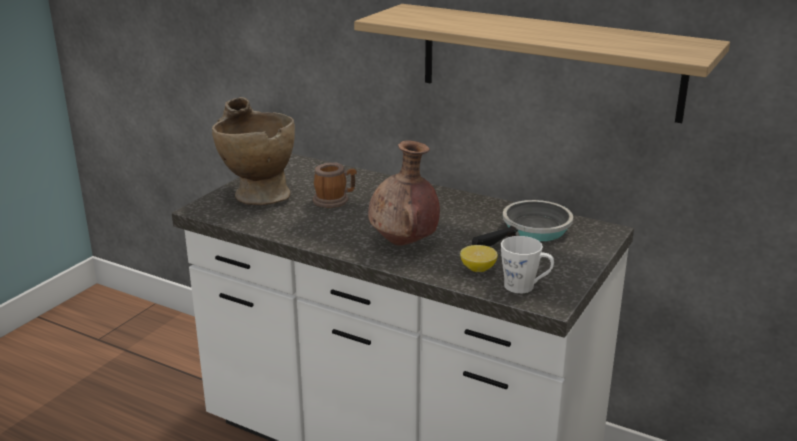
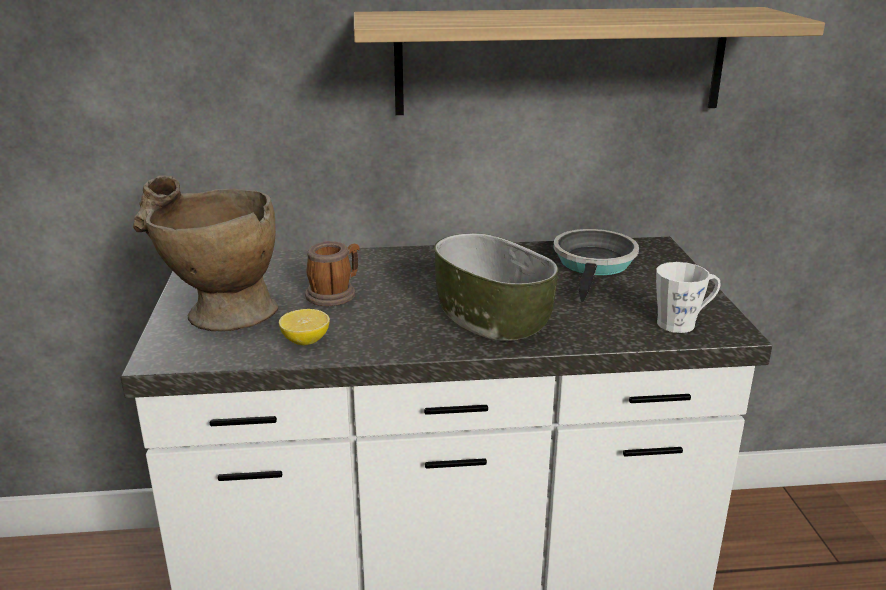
camera: 35 degrees left, 0 degrees up
brown vase [368,140,440,246] -> bowl [434,233,558,341]
lemon [460,245,498,272] -> lemon moved to [279,309,330,345]

